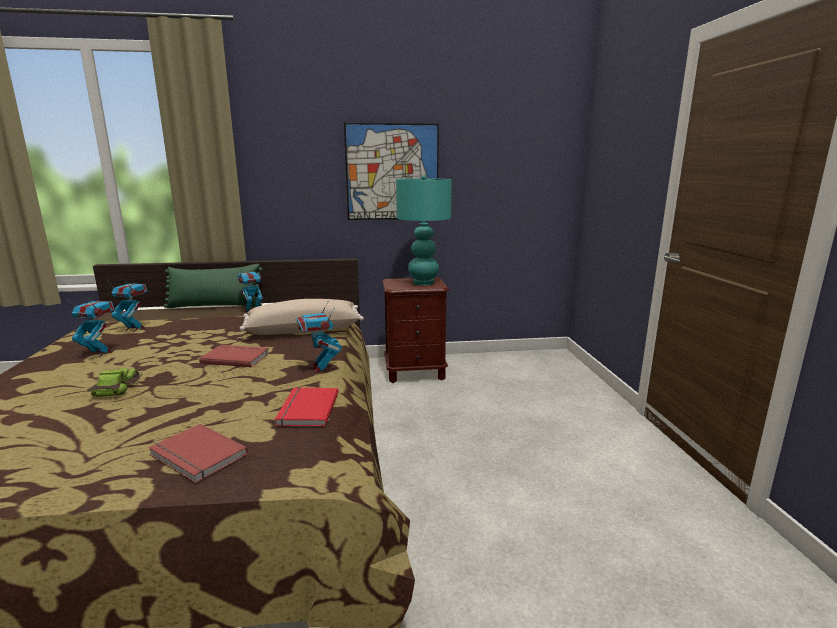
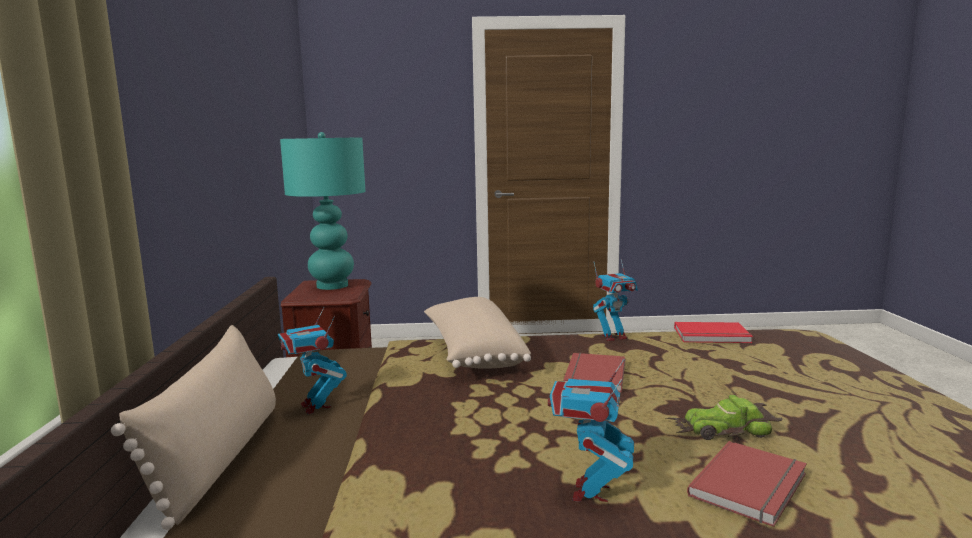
camera: 85 degrees left, 5 degrees down
toy robot [106,279,147,332] -> none
red book [148,424,248,483] -> red book moved to [687,441,807,527]
green pillow [164,264,263,308] -> beige pillow [111,325,276,530]
picture [344,123,439,220] -> none

